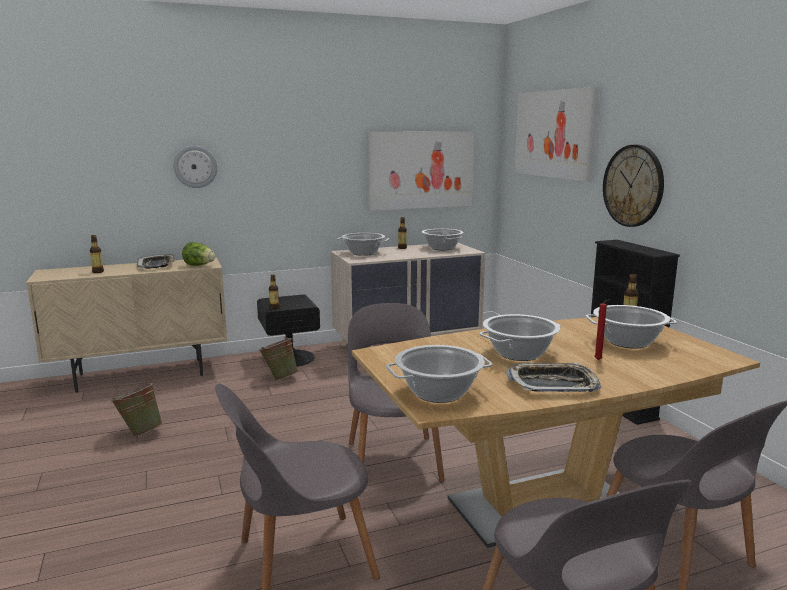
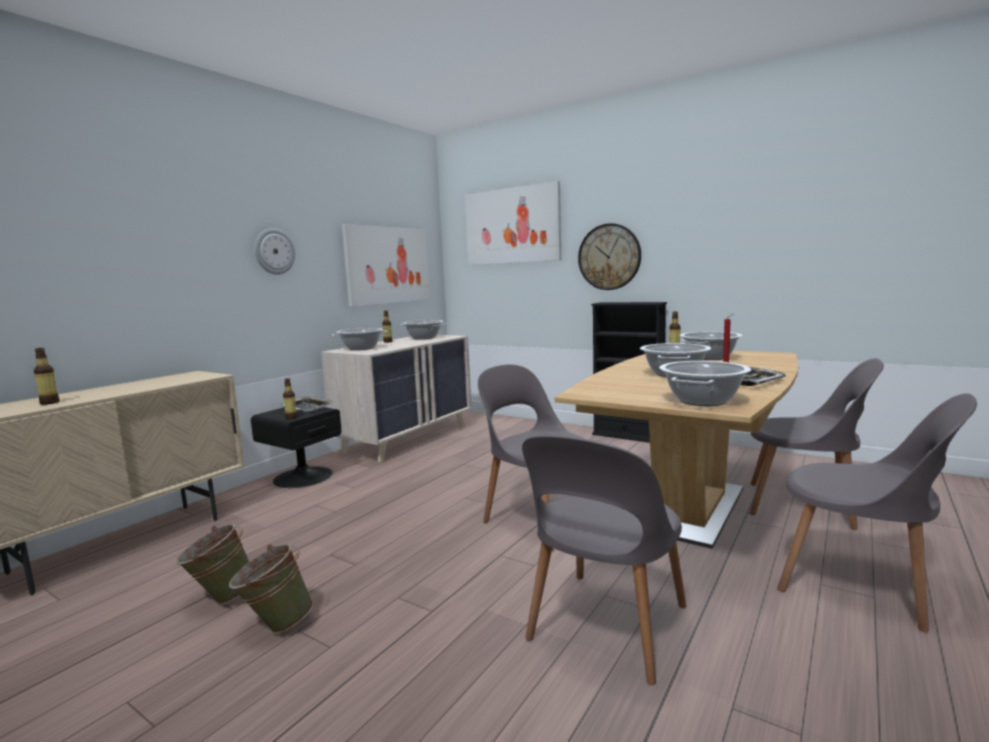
camera: 35 degrees left, 5 degrees down
tray [137,254,175,269] -> tray moved to [280,397,334,412]
wall clock [173,145,217,188] -> wall clock moved to [255,228,295,275]
lettuce [182,242,215,266] -> none
green bucket [259,337,298,380] -> green bucket moved to [229,544,314,634]

